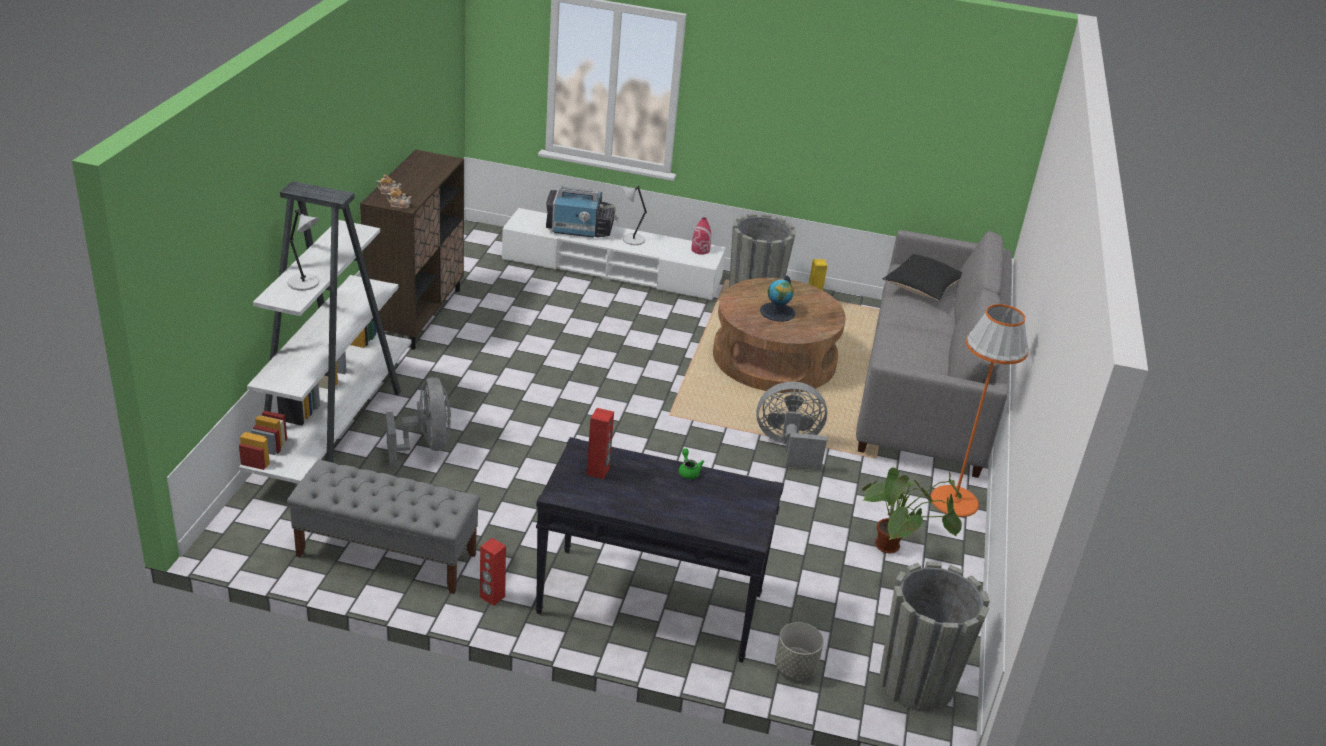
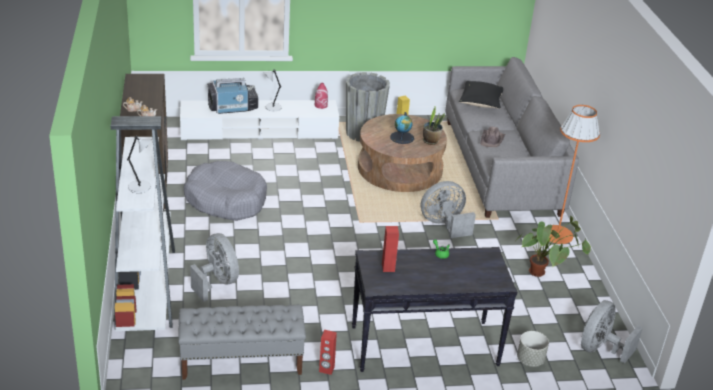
camera: 20 degrees left, 0 degrees up
grey planter [880,562,990,712] -> grey fan [581,300,643,363]
none -> grey dog bed [184,161,267,221]
none -> potted plant [423,107,445,145]
none -> brown hat [480,127,505,147]

